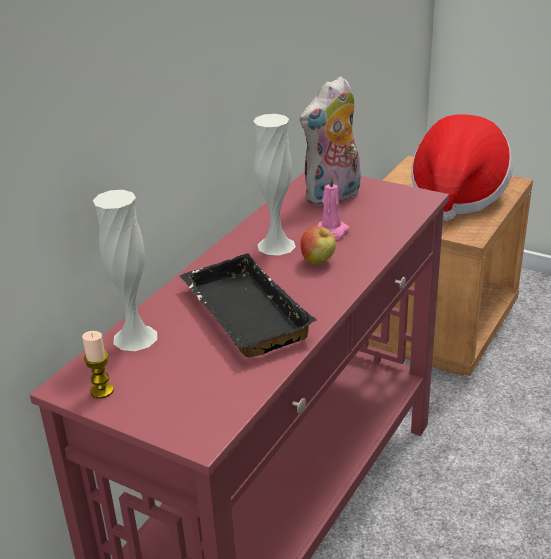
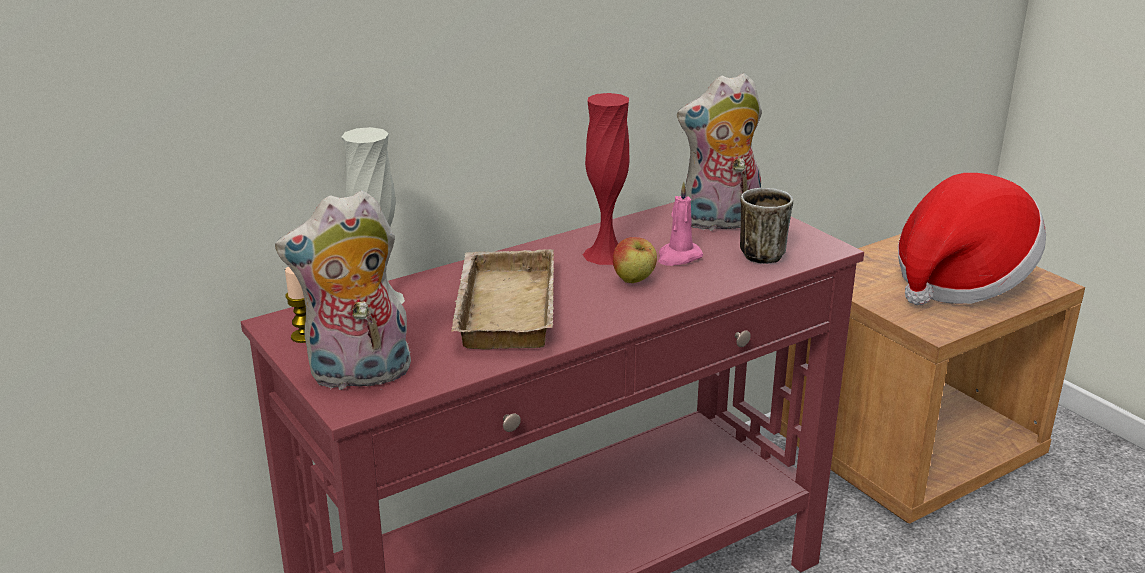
camera: 25 degrees right, 5 degrees down
black tray [180,253,317,358] -> beige tray [451,249,554,350]
white vase [253,114,296,255] -> red vase [583,93,629,265]
none -> plush toy [275,190,411,390]
none -> mug [740,188,793,264]

